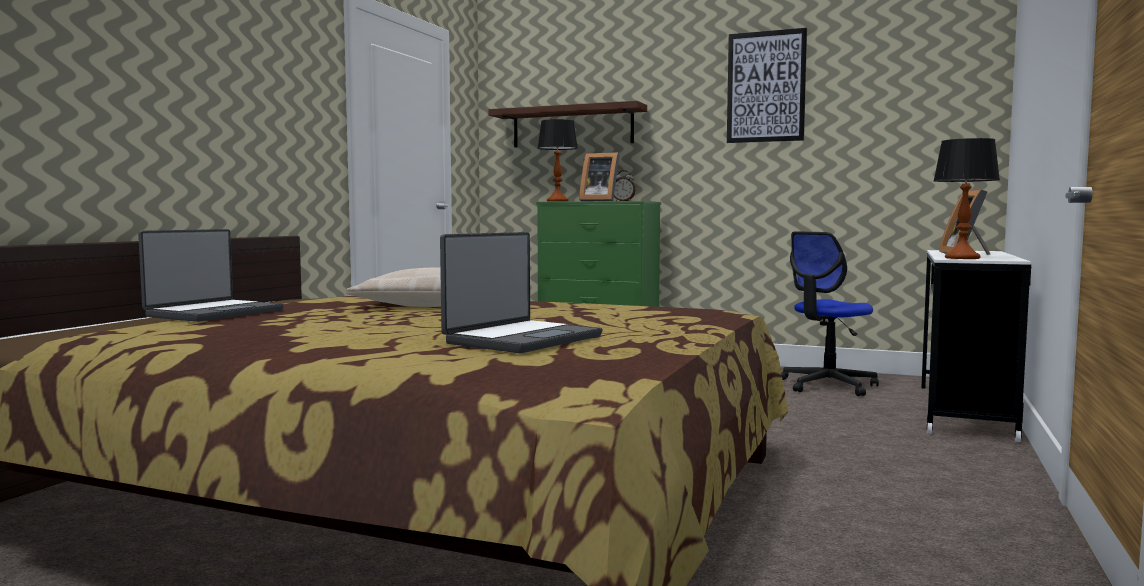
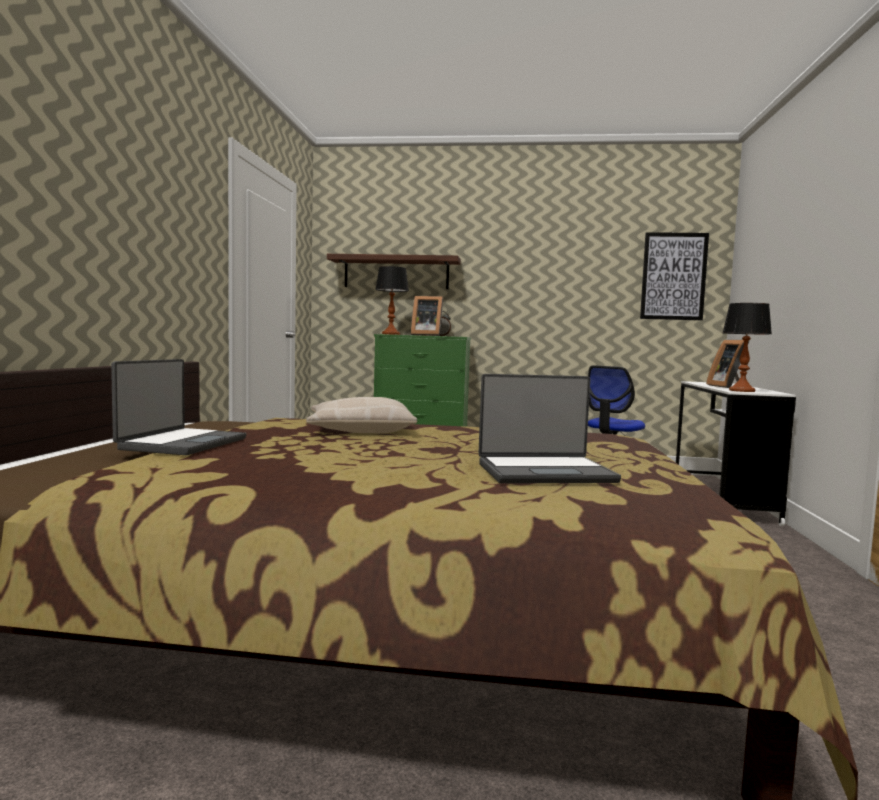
camera: 15 degrees left, 0 degrees up
laptop [440,232,602,353] -> laptop turned 60 degrees clockwise [478,374,621,483]
picture [727,28,807,143] -> picture moved to [640,232,709,320]

